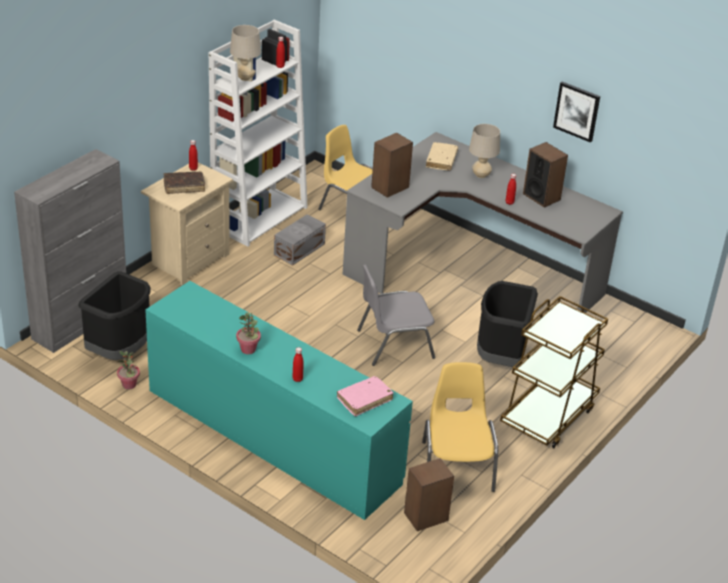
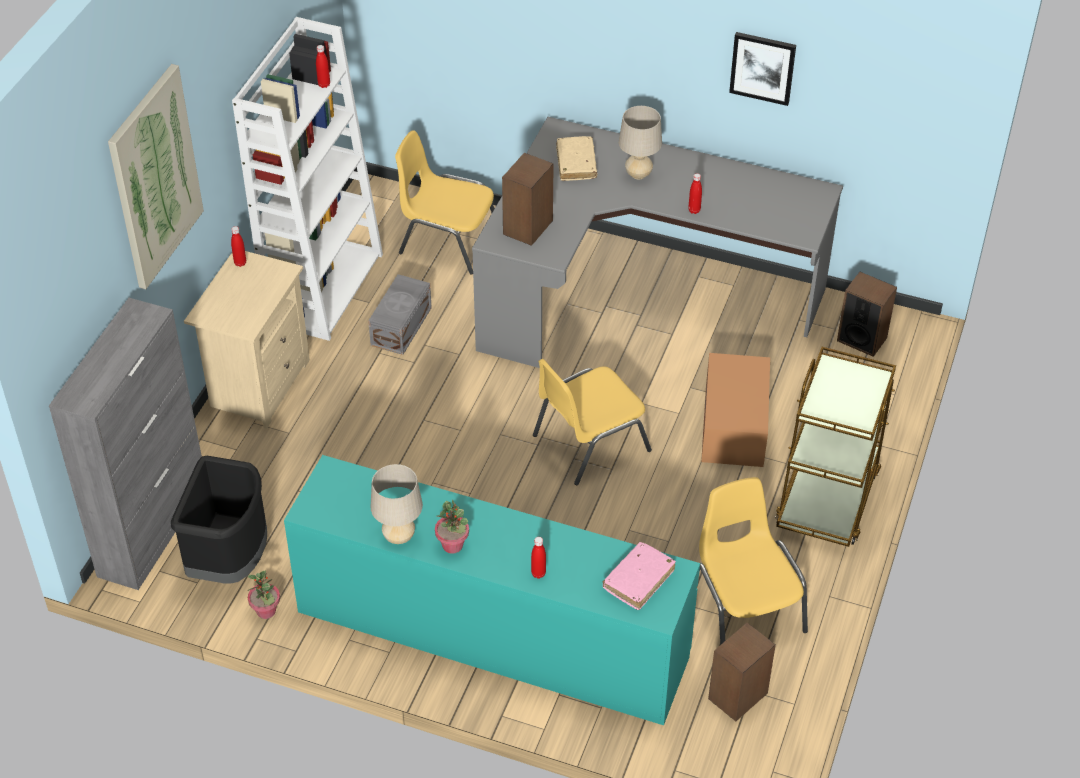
camera: 15 degrees left, 10 degrees up
brown book [164,172,205,194] -> none
beige table lamp [230,25,261,81] -> beige table lamp moved to [371,464,423,544]
grey chair [357,265,436,366] -> yellow chair [533,359,652,485]
black trash can [477,281,538,368] -> cardboard box [701,353,770,467]
speaker [523,142,568,208] -> speaker moved to [837,272,897,357]
none -> picture [108,64,204,289]

